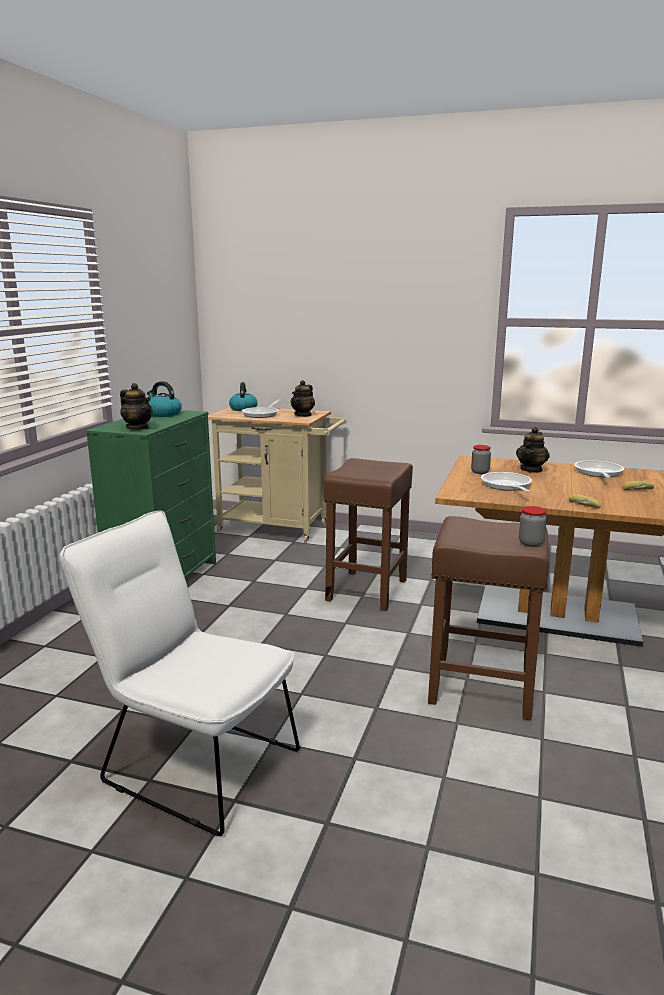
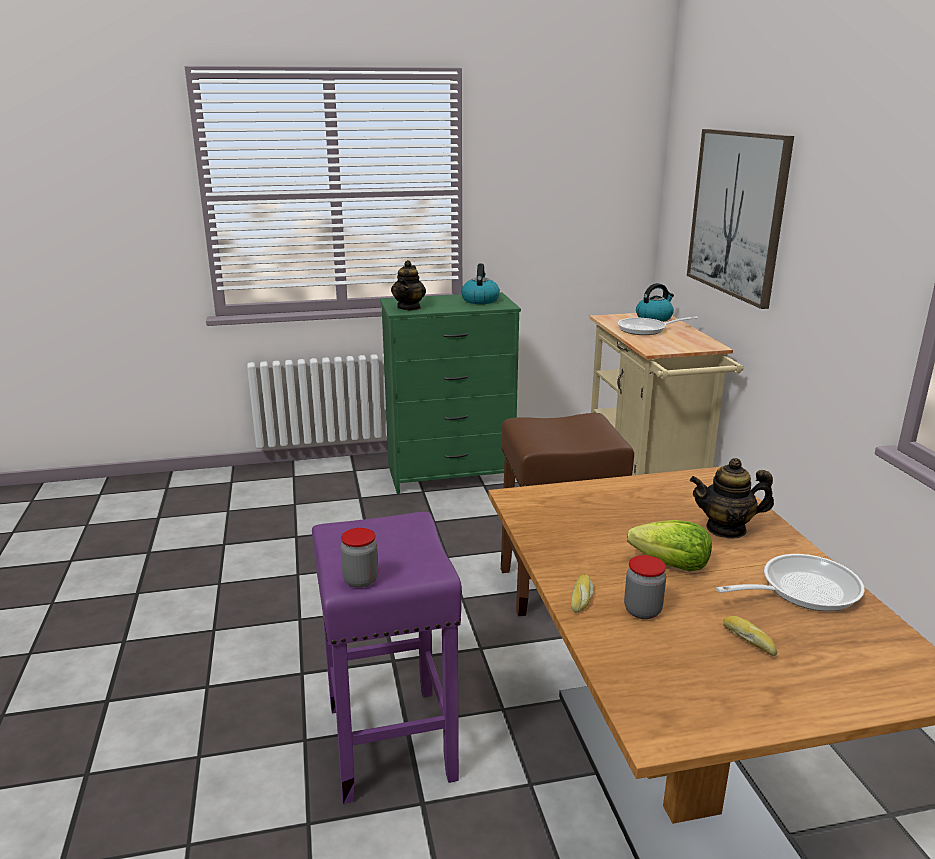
camera: 60 degrees right, 5 degrees up
white chair [60,511,300,836] -> none
teapot [291,380,315,417] -> none
brown stool [428,516,549,721] -> purple stool [312,512,462,804]
jar [471,445,491,474] -> jar moved to [624,555,666,619]
frying pan [481,472,532,493] -> none
none -> lettuce [627,520,712,572]
none -> picture [687,129,794,309]

